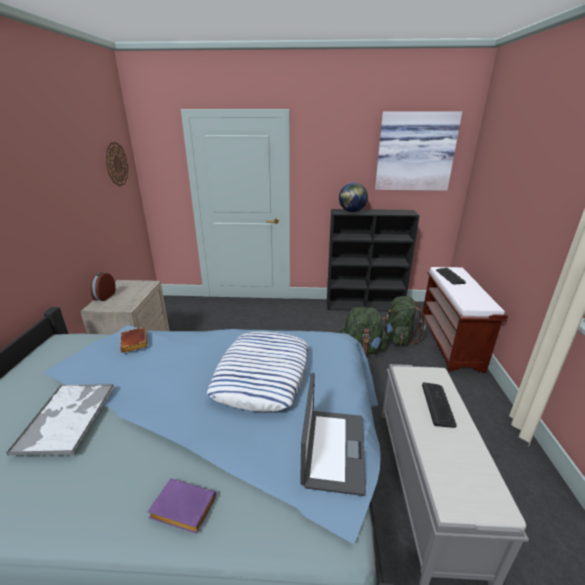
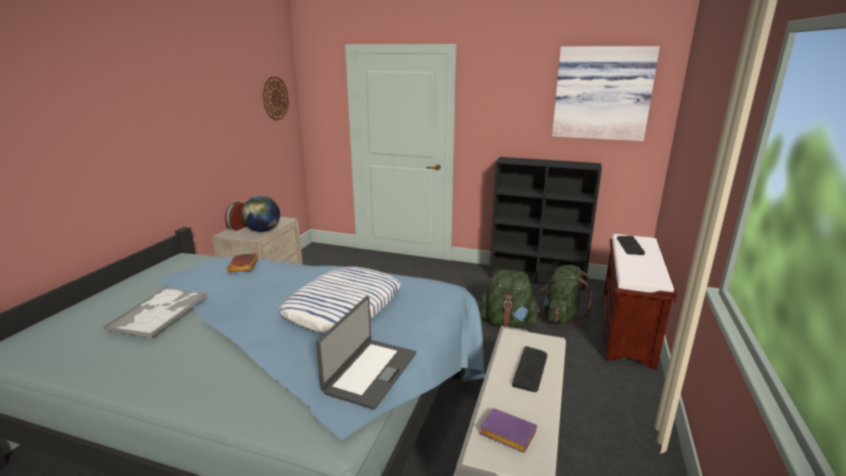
camera: 15 degrees right, 5 degrees down
purple book [148,479,216,534] -> purple book moved to [479,408,537,453]
globe [339,183,368,212] -> globe moved to [242,196,280,232]

